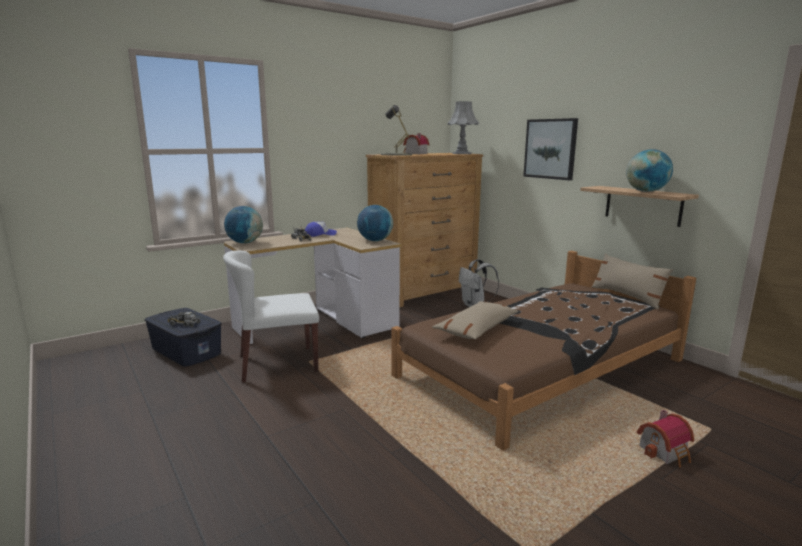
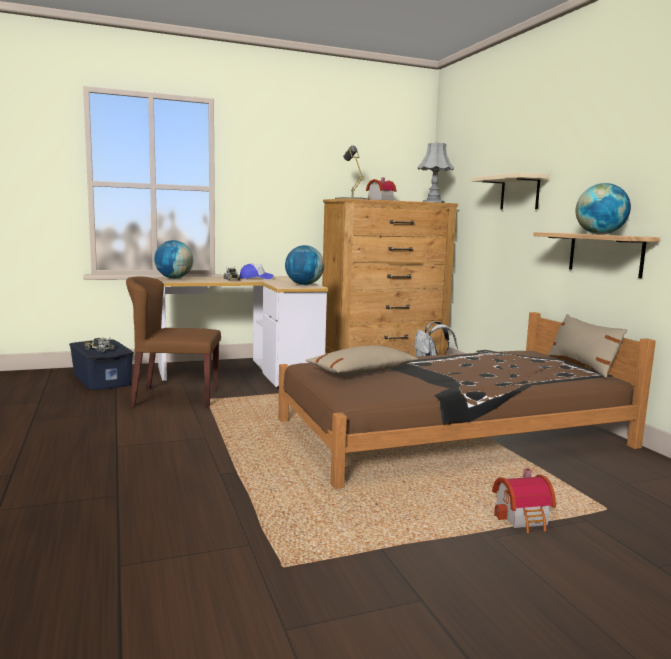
camera: 15 degrees right, 5 degrees down
white chair [223,250,319,382] -> brown chair [126,276,221,408]
picture [523,118,578,180] -> beige shelf [471,172,549,209]

